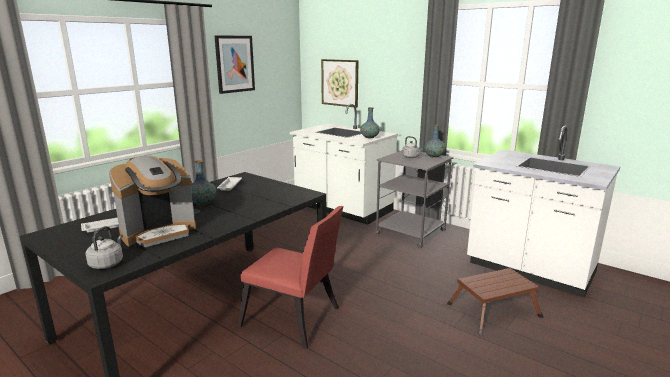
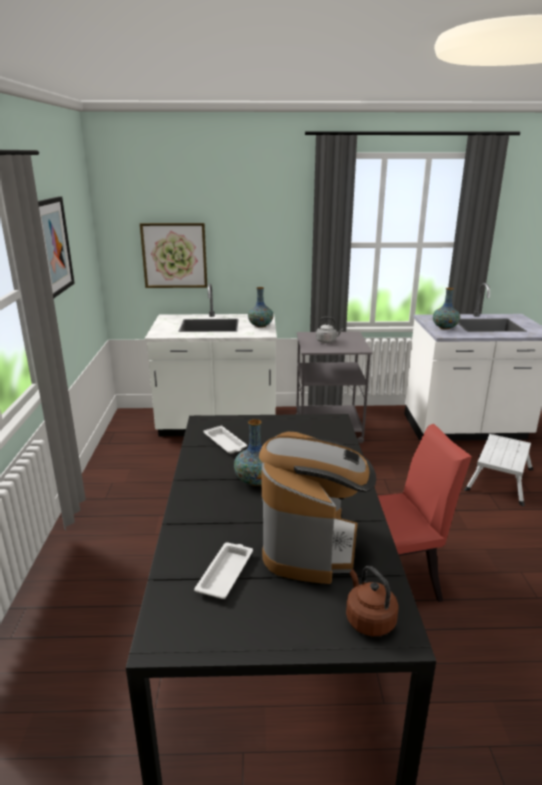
camera: 40 degrees left, 5 degrees up
grey kettle [86,226,123,269] -> brown kettle [346,566,399,636]
vase [424,125,446,158] -> vase moved to [433,288,460,329]
brown step ladder [447,268,543,335] -> white step ladder [464,434,533,507]

